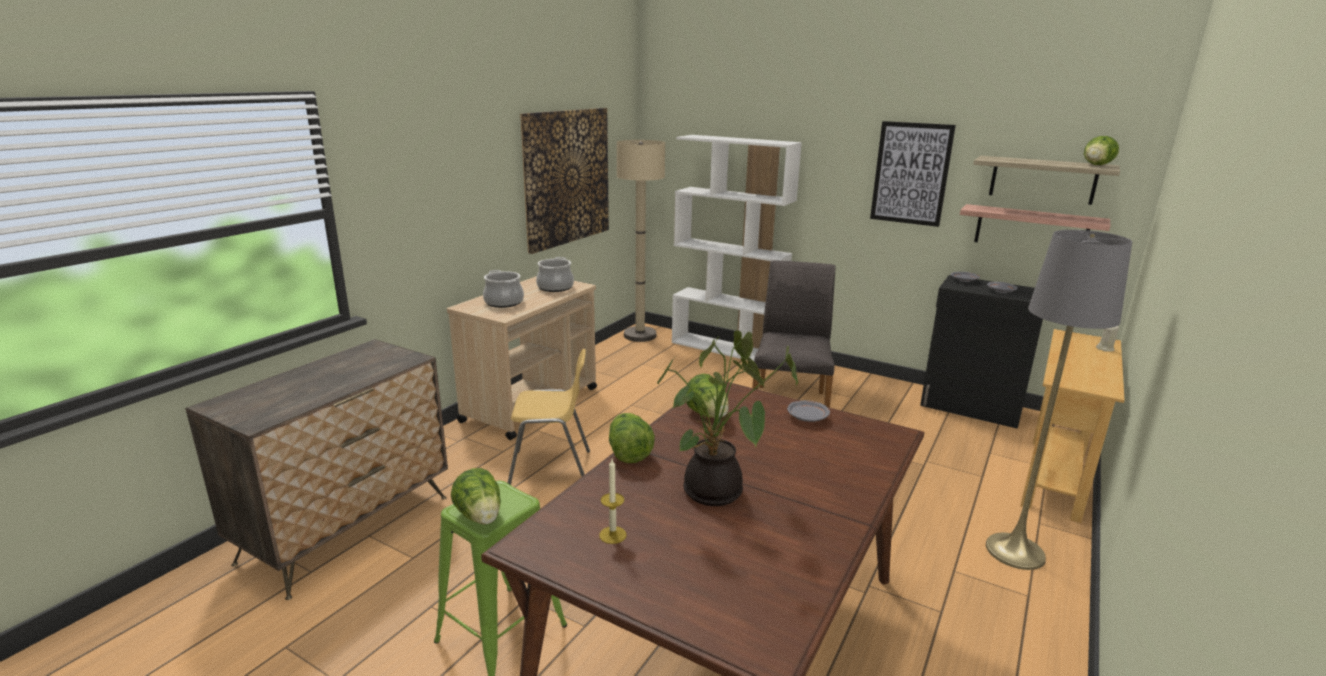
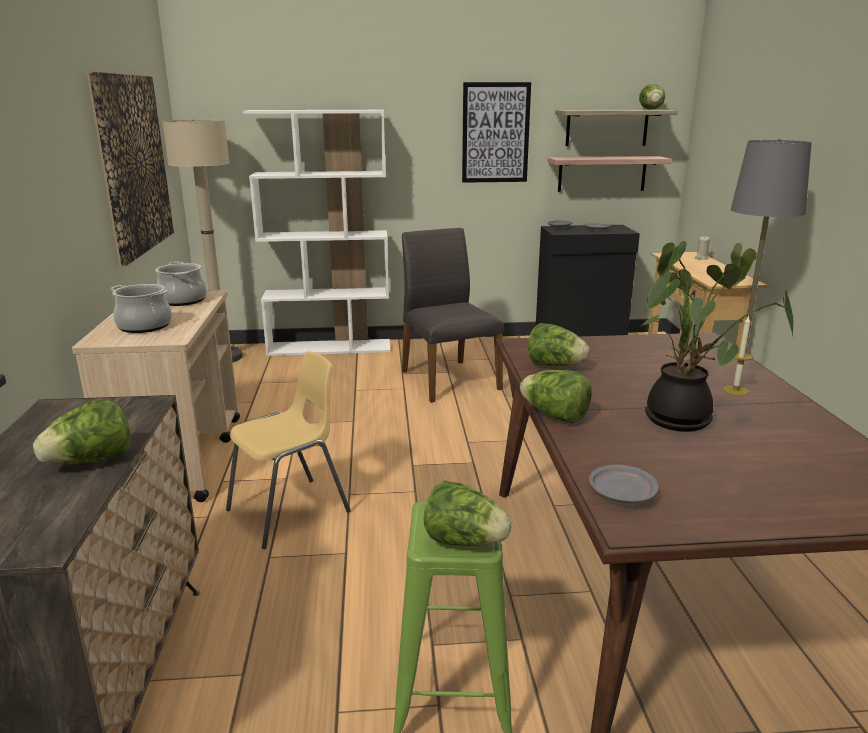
camera: 35 degrees left, 0 degrees up
candle [599,459,627,544] -> candle moved to [723,315,753,396]
grey plate [787,400,830,422] -> grey plate moved to [589,464,659,503]
none -> lettuce [33,399,131,465]

